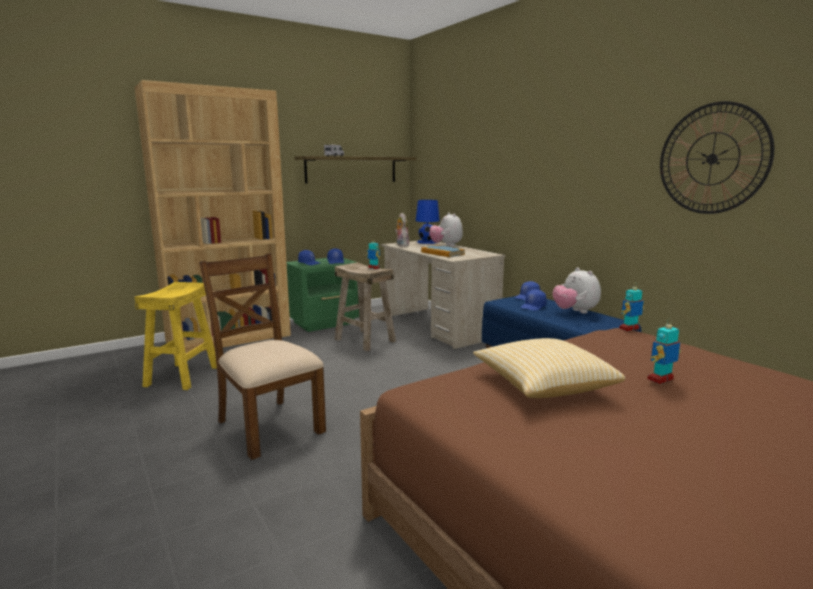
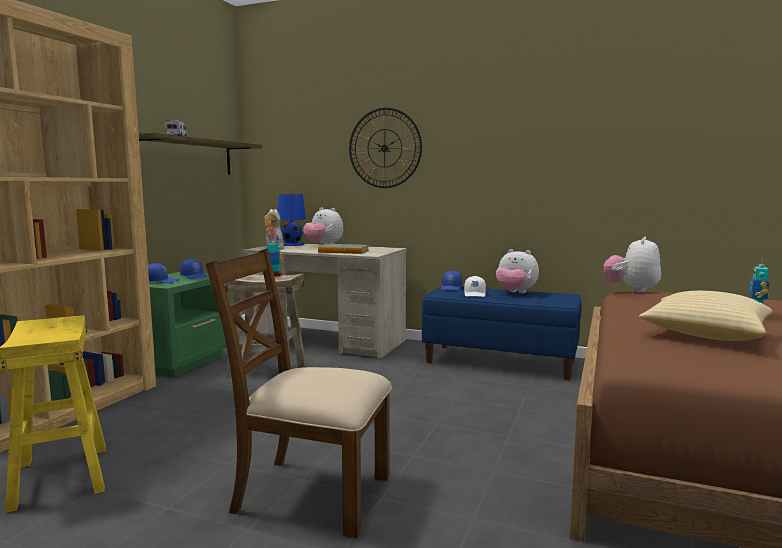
camera: 35 degrees left, 5 degrees down
blue cap [520,289,547,311] -> white cap [464,276,486,297]
toy robot [619,283,644,331] -> plush toy [604,237,661,293]
wall clock [660,101,774,214] -> wall clock moved to [349,108,422,188]

